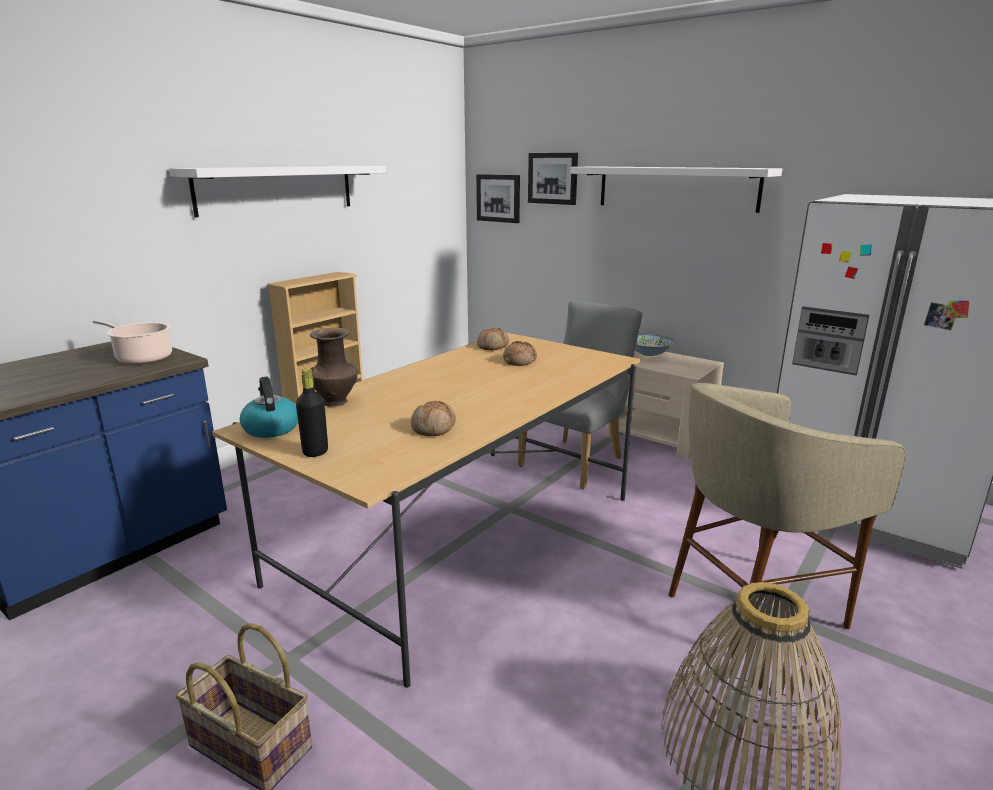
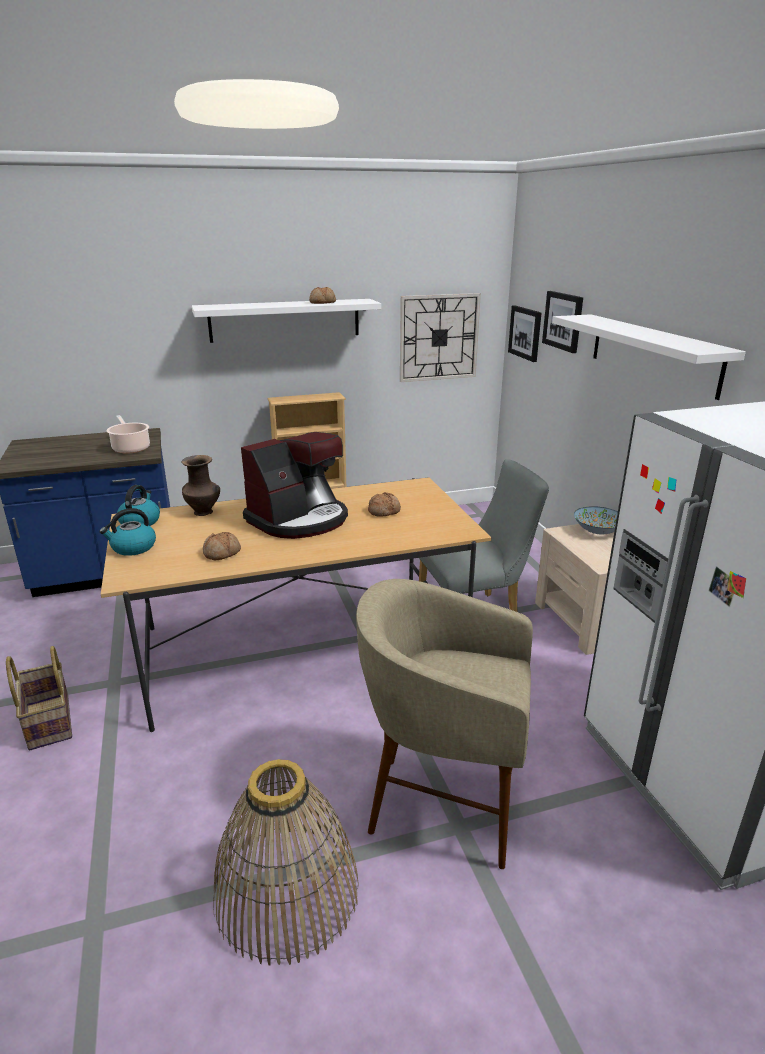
camera: 35 degrees right, 5 degrees up
black bottle [296,368,328,457] -> kettle [100,508,156,556]
bread [477,328,509,350] -> bread moved to [309,287,336,304]
none -> coffee machine [241,432,348,539]
none -> wall clock [400,293,481,382]

